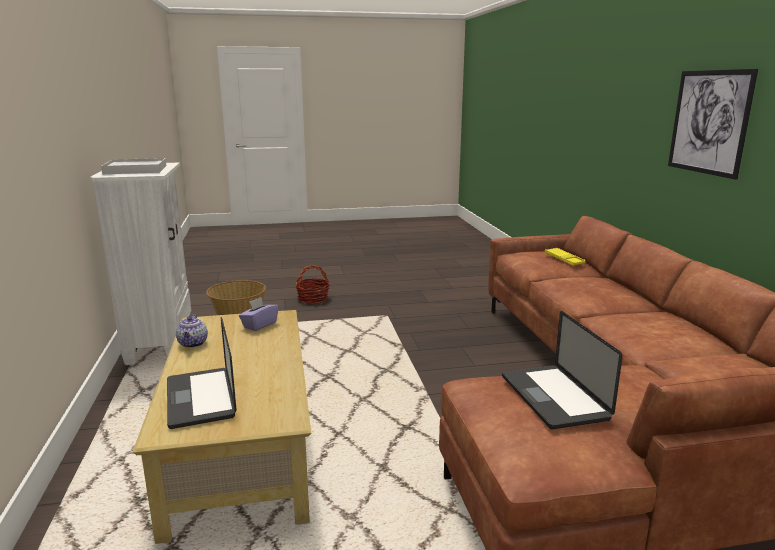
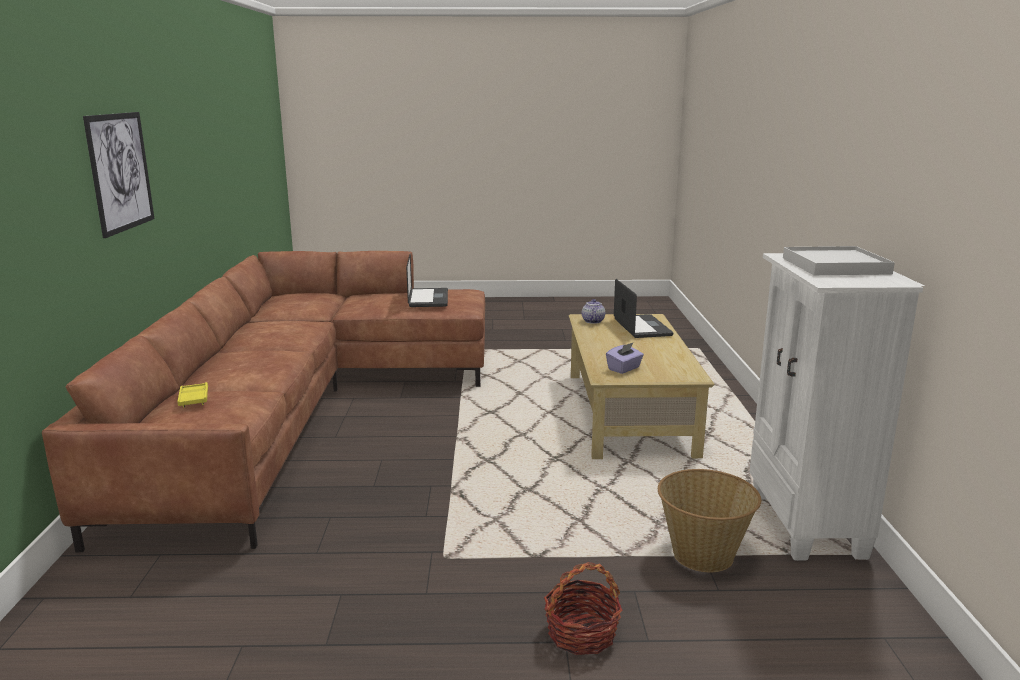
camera: 170 degrees left, 0 degrees up
teapot [176,314,208,348] -> teapot moved to [582,299,605,324]

